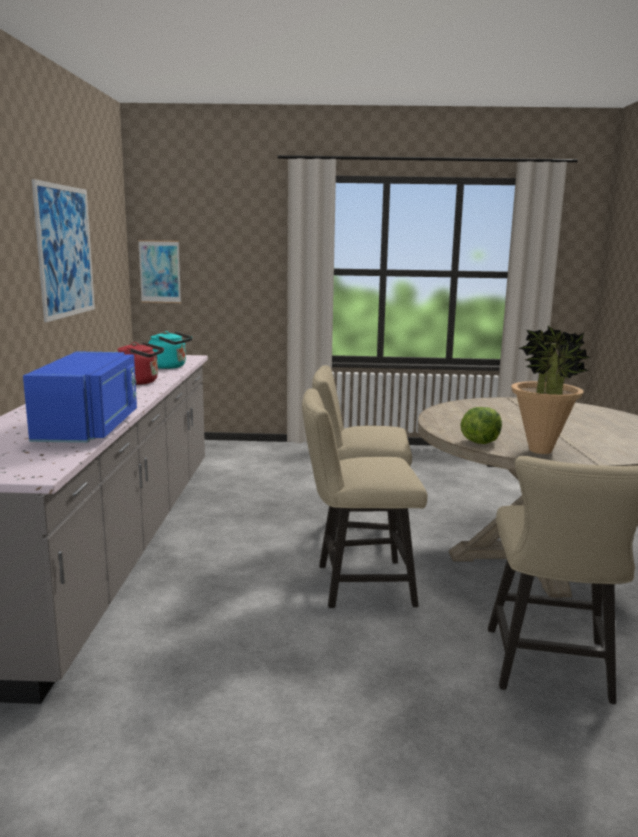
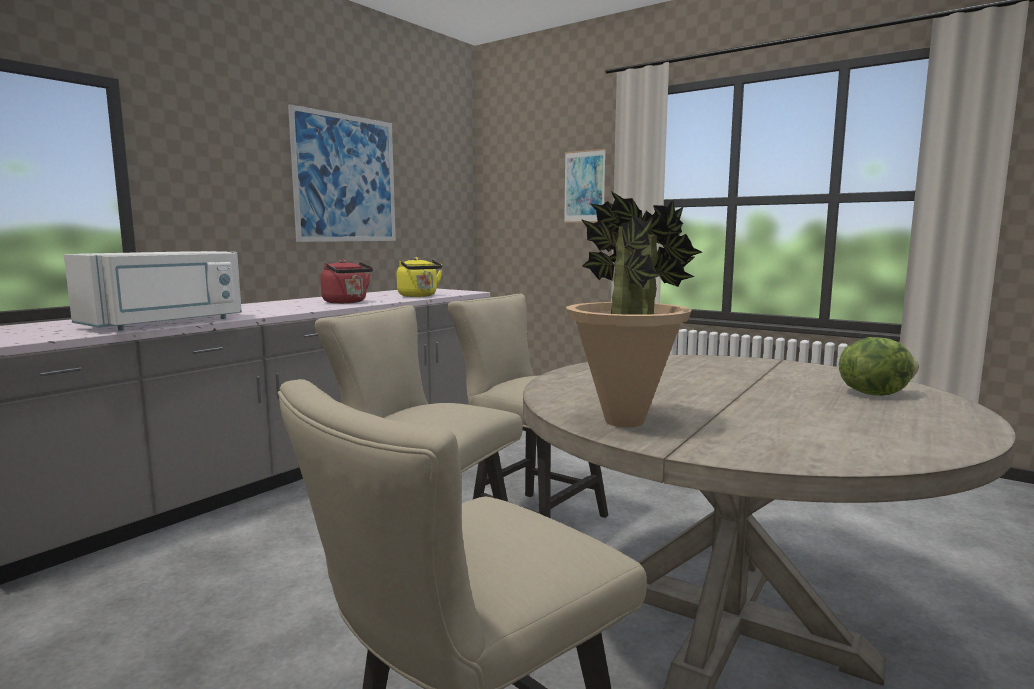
camera: 35 degrees right, 5 degrees down
blue microwave [23,351,137,443] -> white microwave [64,251,242,331]
picture [138,240,181,303] -> picture moved to [564,149,606,223]
turquoise kettle [148,331,192,369] -> yellow kettle [397,257,442,297]
lettuce [460,407,502,444] -> lettuce moved to [839,337,919,396]

